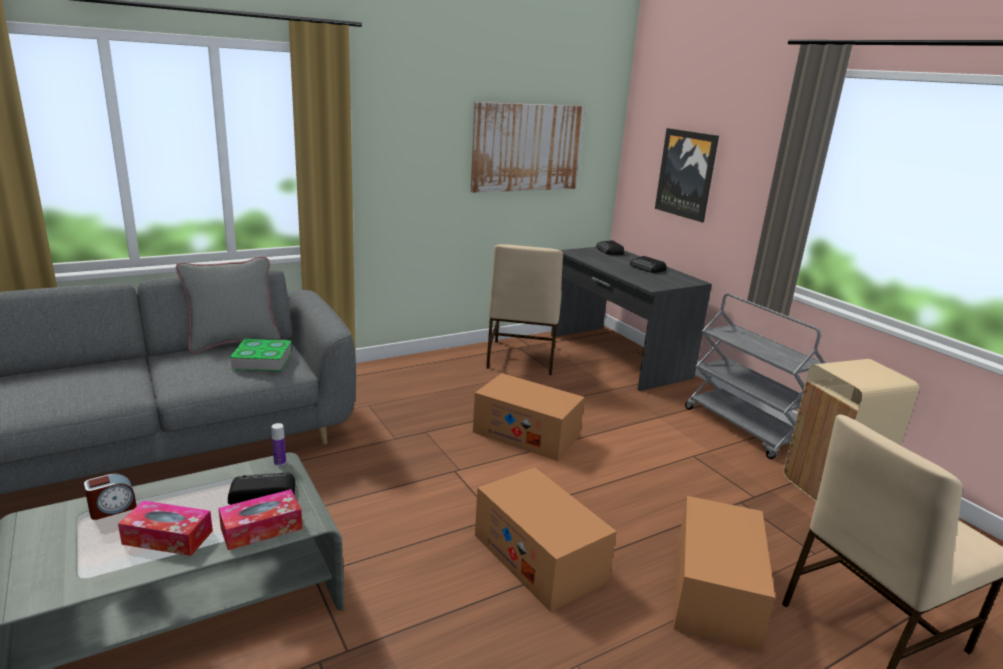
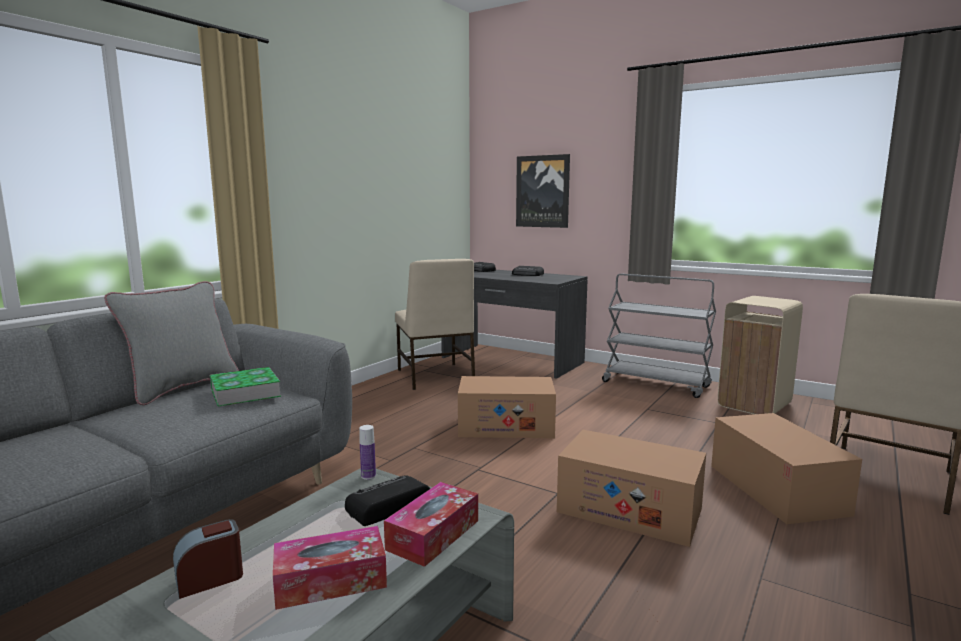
camera: 25 degrees left, 10 degrees down
alarm clock [84,473,137,520] -> alarm clock turned 150 degrees counterclockwise [173,519,243,599]
picture [471,102,585,193] -> none

